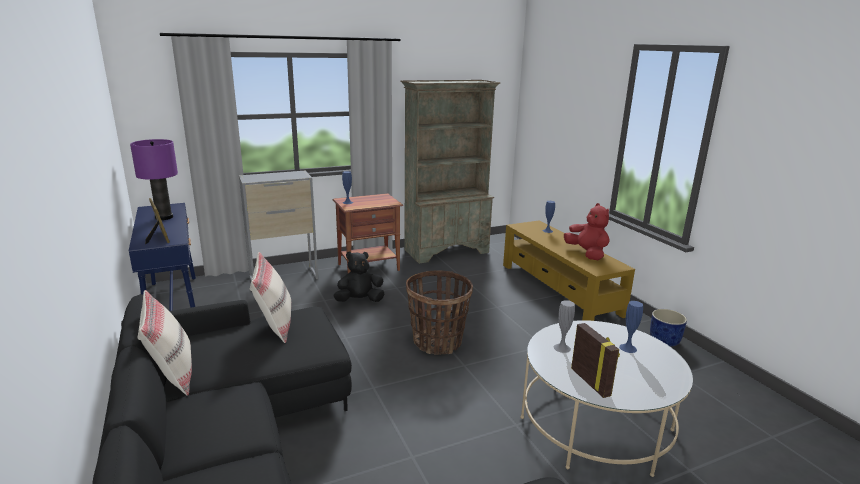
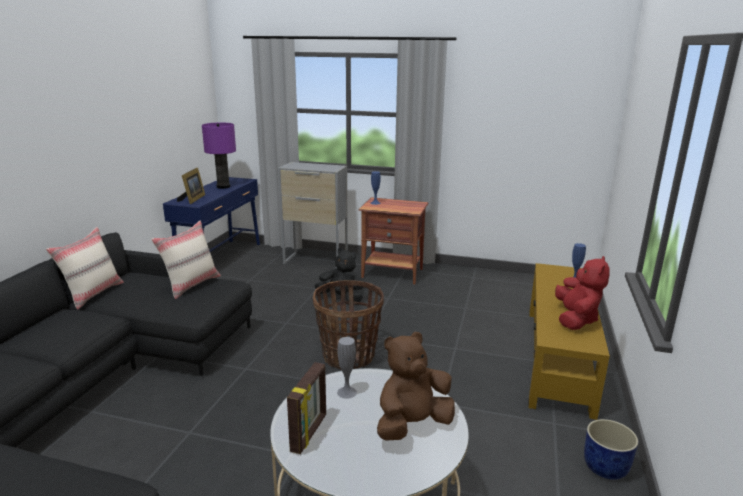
camera: 40 degrees right, 0 degrees up
green bookcase [400,80,500,264] -> none
blue vase [619,301,643,353] -> brown plush toy [377,332,455,441]

